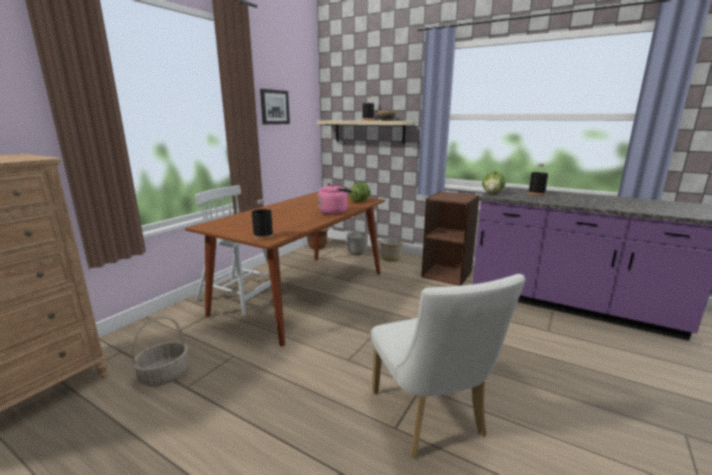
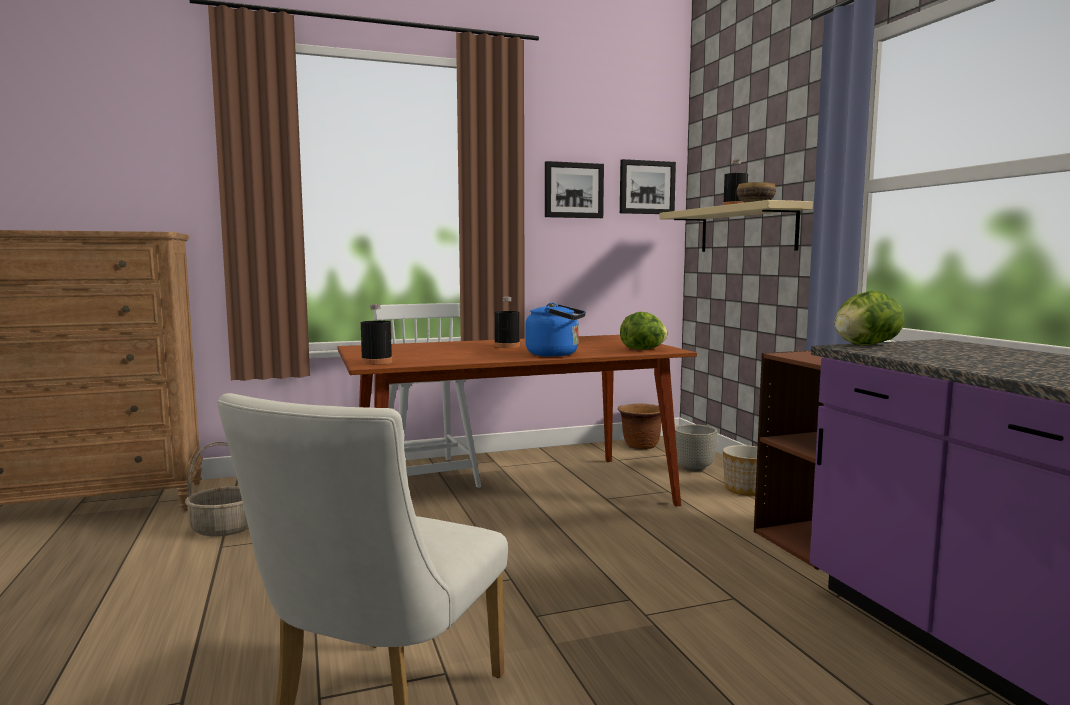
camera: 40 degrees right, 10 degrees down
pink kettle [318,184,353,215] -> blue kettle [526,303,586,357]
black bottle [528,164,548,196] -> black bottle moved to [494,297,520,348]
none -> picture [620,159,676,214]

